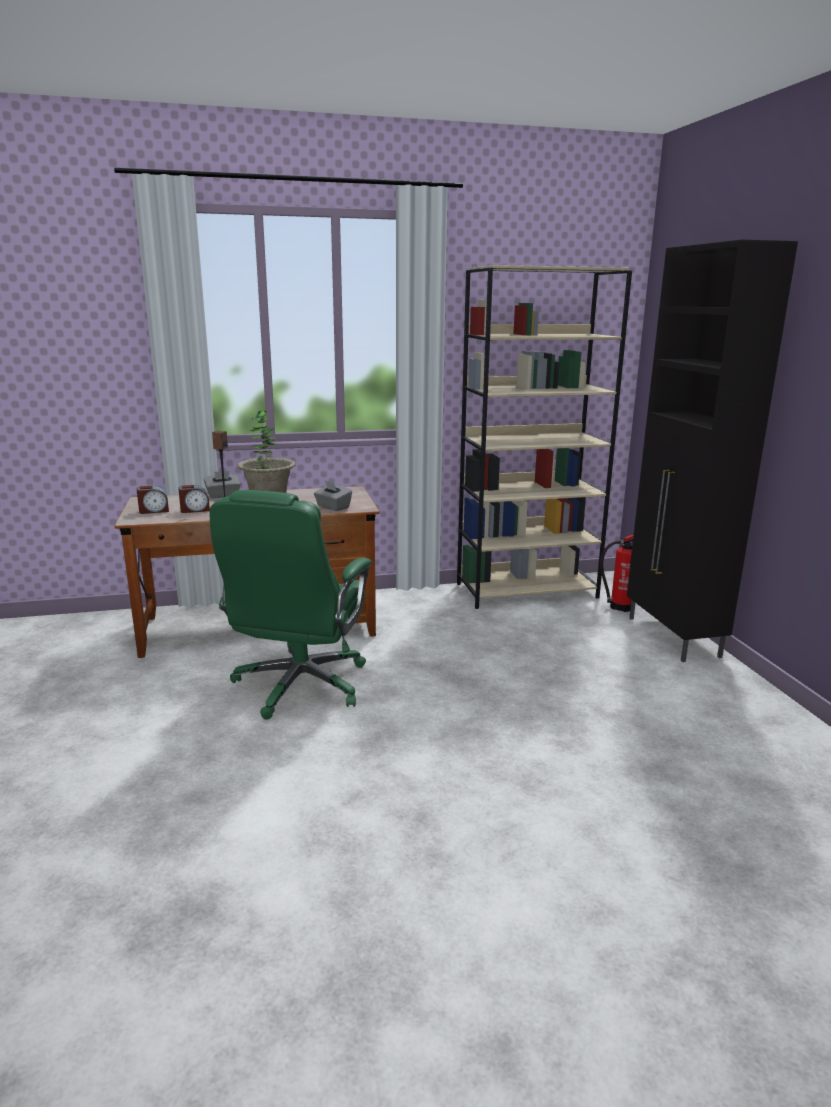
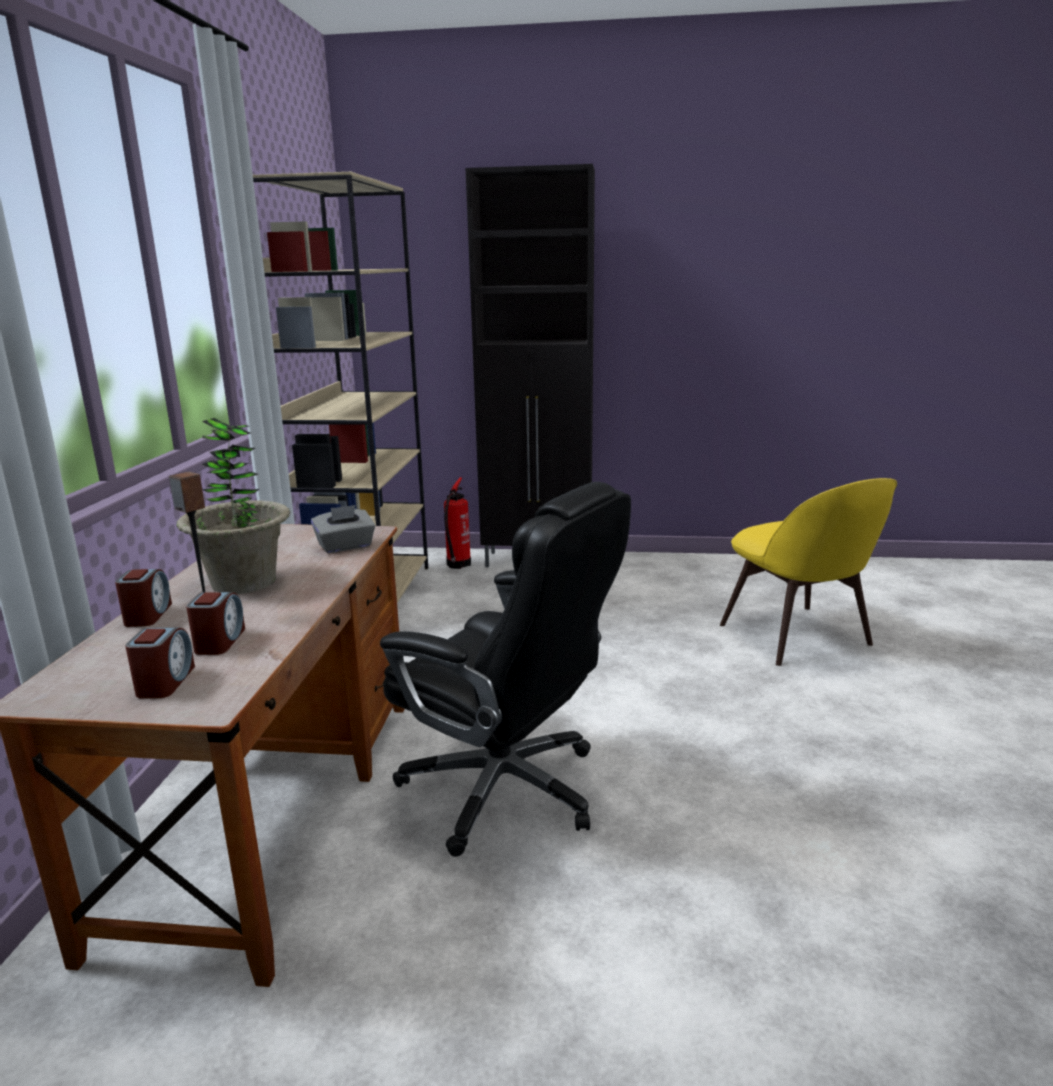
camera: 70 degrees left, 0 degrees up
grey tissue box [204,471,241,498] -> alarm clock [115,569,172,627]
green office chair [210,490,372,720] -> black office chair [380,482,631,857]
none -> yellow chair [720,478,897,666]

